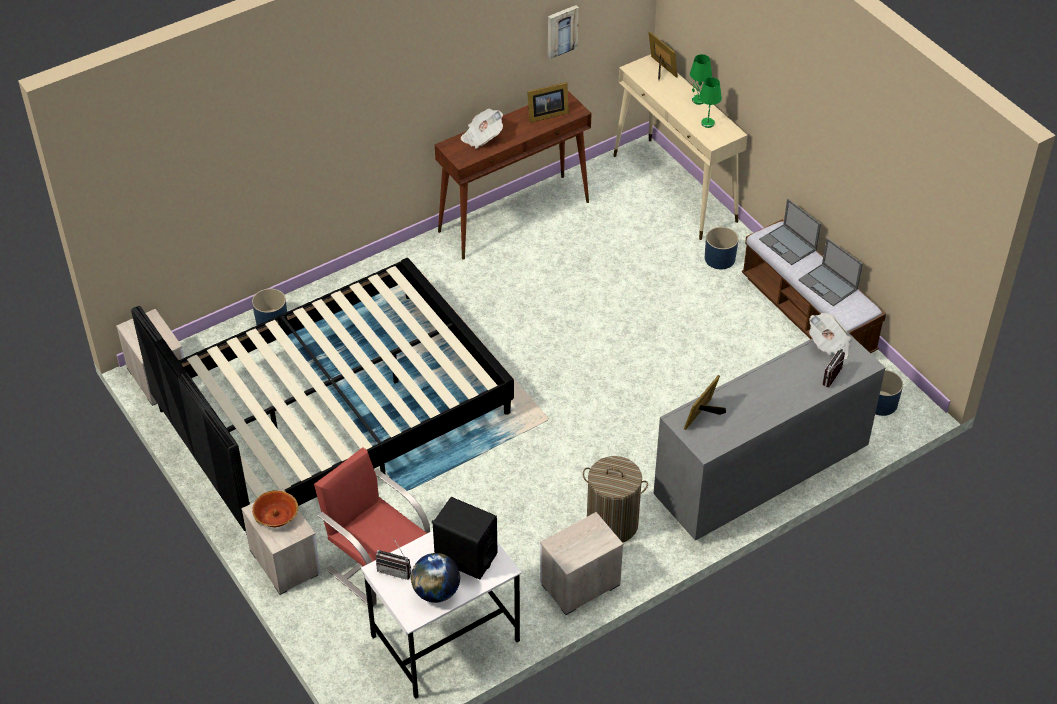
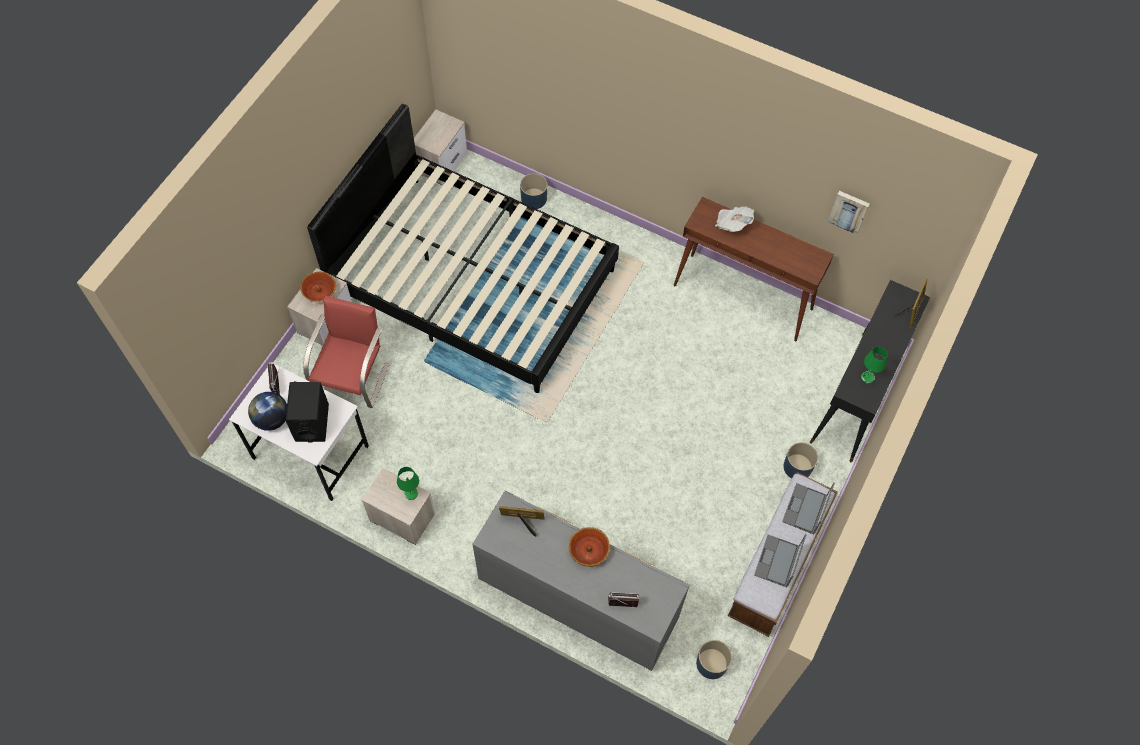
camera: 60 degrees right, 15 degrees up
picture frame [527,82,569,123] -> none
laundry basket [583,456,648,543] -> none
beige console table [613,54,748,240] -> black console table [810,280,930,462]
green table lamp [690,54,712,105] -> green table lamp moved to [397,467,419,500]
newspaper [809,313,851,359] -> none
none -> bowl [569,527,610,567]

